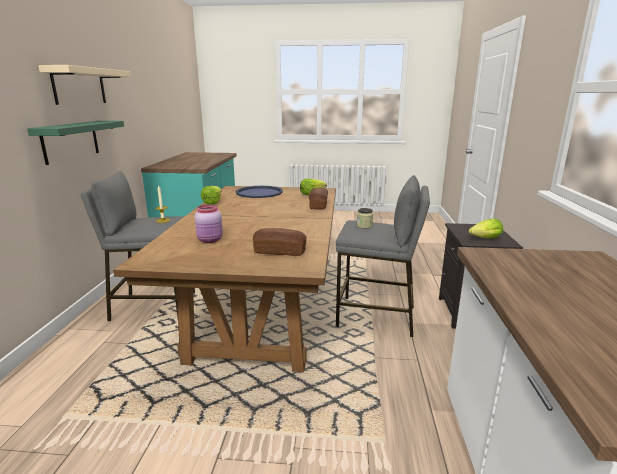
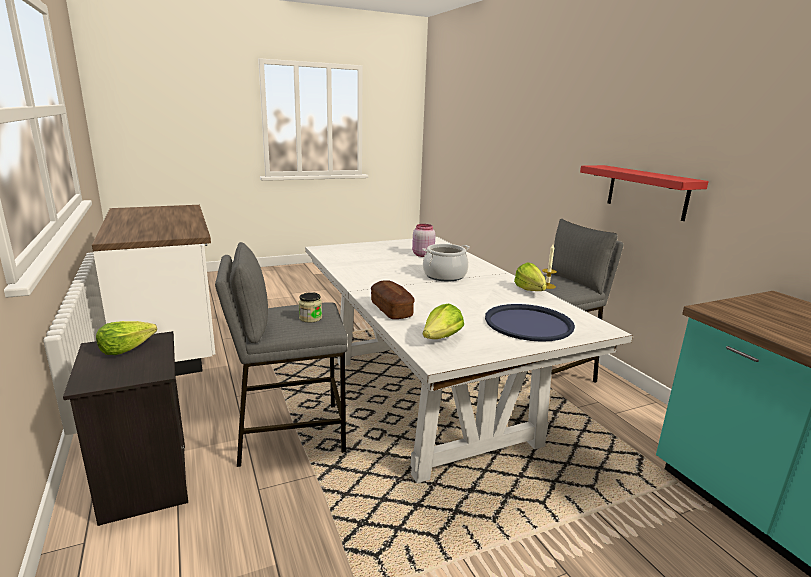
camera: 150 degrees right, 0 degrees up
green shelf [27,121,124,165] -> red shelf [580,165,709,221]
beige shelf [38,65,131,105] -> none
brown dining table [113,186,336,372] -> white dining table [305,237,633,483]
bread [253,228,307,256] -> none
none -> cooking pot [423,244,470,282]

